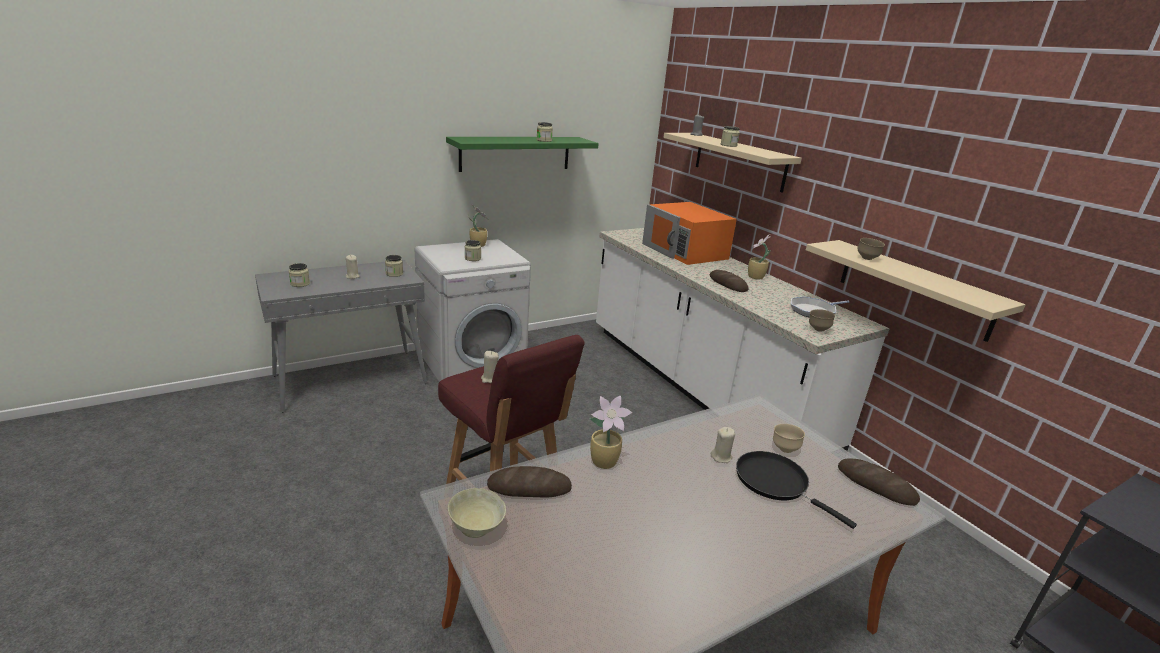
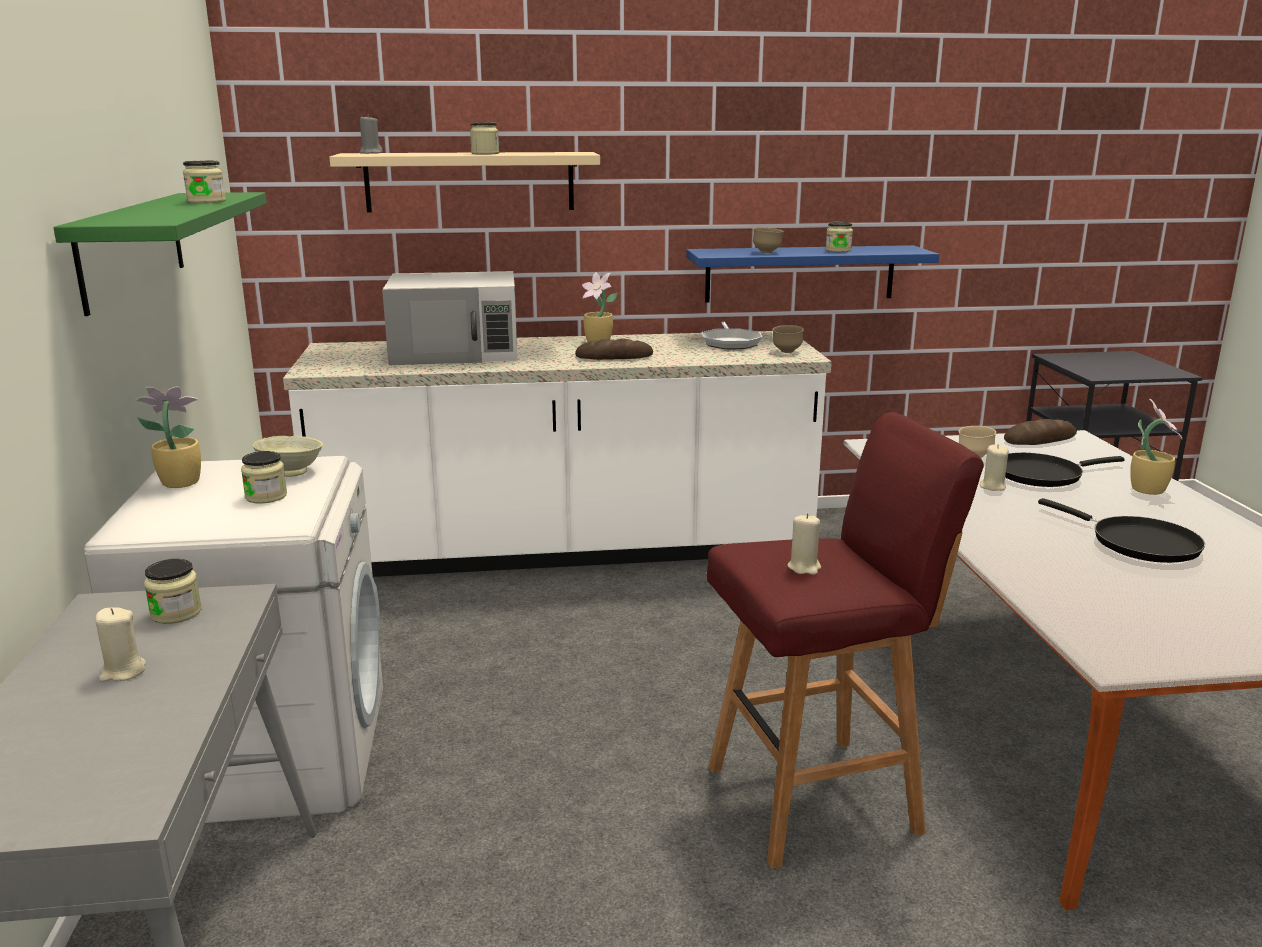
camera: 65 degrees left, 5 degrees down
jar [289,263,310,287] -> jar moved to [826,222,853,252]
beige bowl [448,488,506,538] -> beige bowl moved to [253,436,323,477]
bread [487,466,572,497] -> none
potted plant [590,396,632,469] -> potted plant moved to [1130,399,1182,495]
orange microwave [642,202,737,265] -> white microwave [382,271,518,365]
beige shelf [806,240,1026,342] -> blue shelf [686,245,939,303]
none -> black frying pan [1038,498,1205,563]

